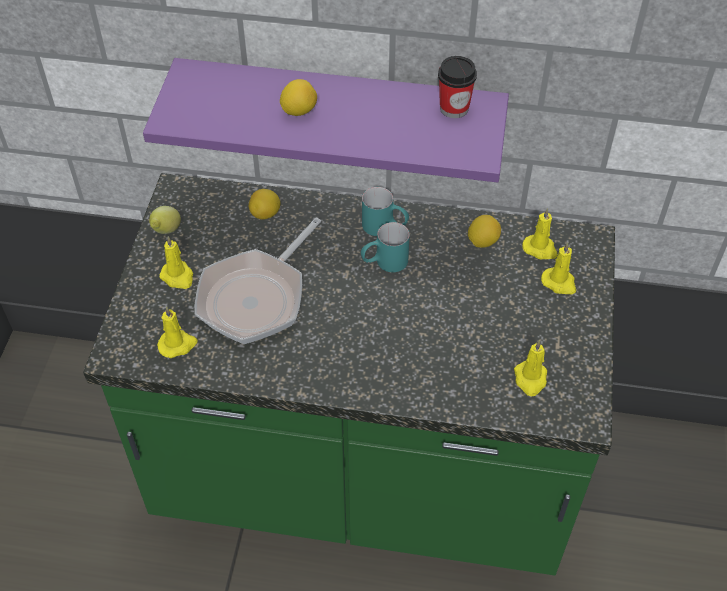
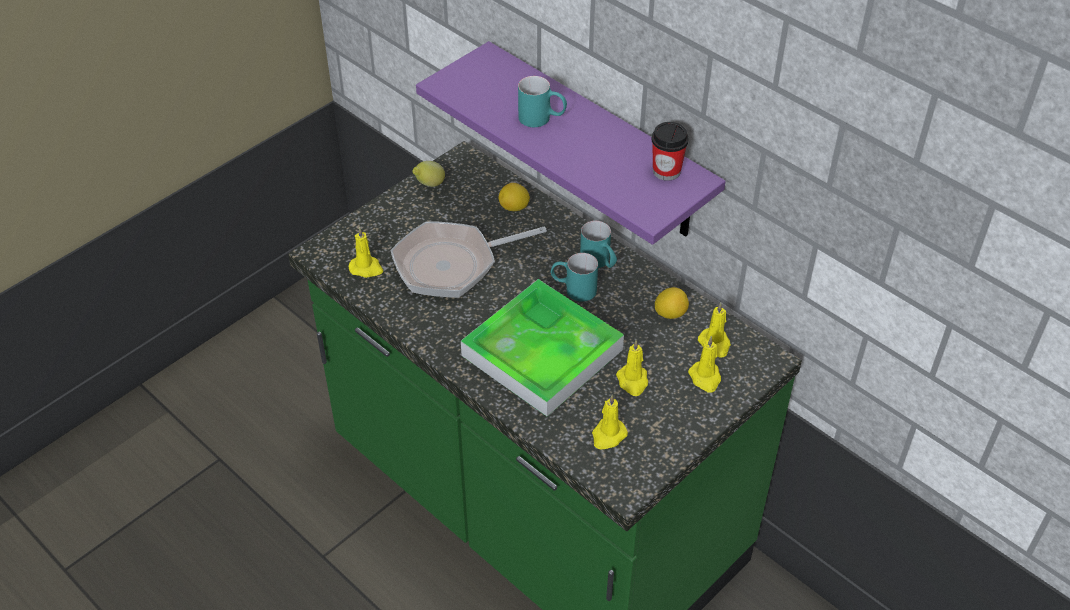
camera: 35 degrees right, 5 degrees down
yellow candle [160,236,193,289] -> yellow candle moved to [616,340,648,396]
lemon [280,79,317,116] -> turquoise mug [518,76,567,127]
none -> tray [461,279,624,416]

